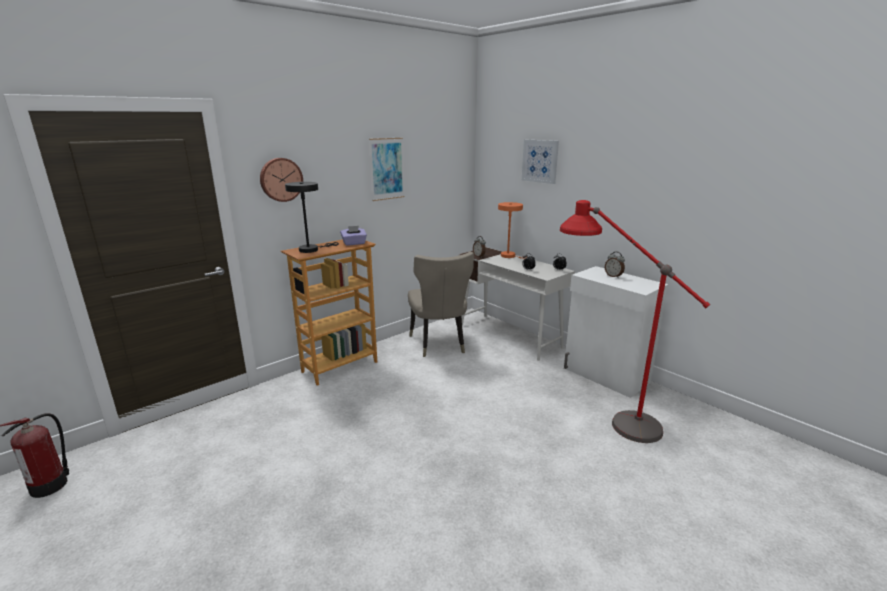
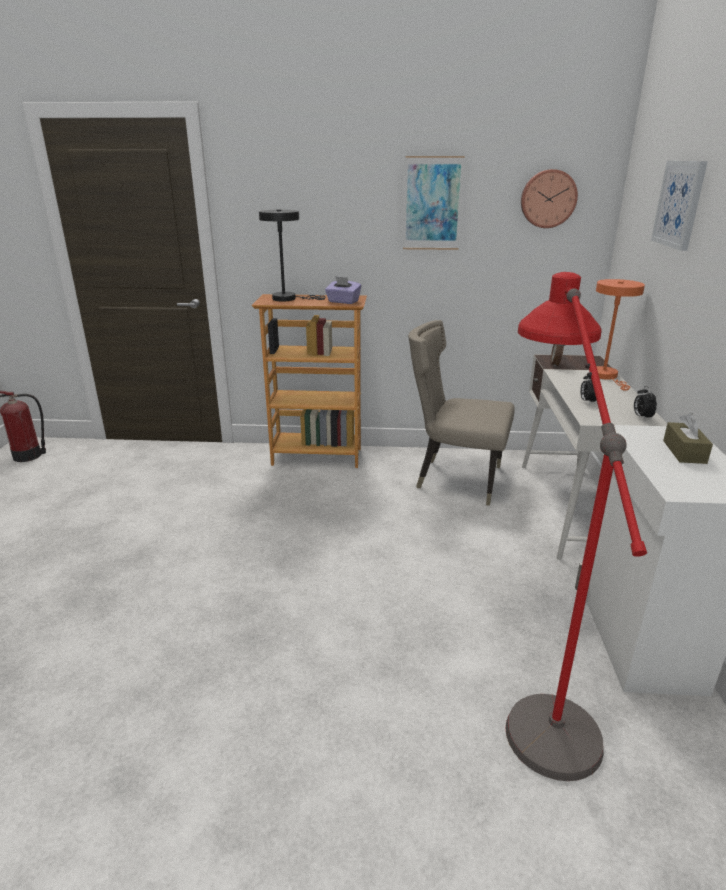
camera: 45 degrees right, 5 degrees up
wall clock [260,158,303,202] -> wall clock moved to [521,169,578,228]
beige chair [408,252,474,357] -> beige chair turned 75 degrees clockwise [408,320,515,506]
alarm clock [605,252,625,278] -> brown tissue box [663,413,713,464]

